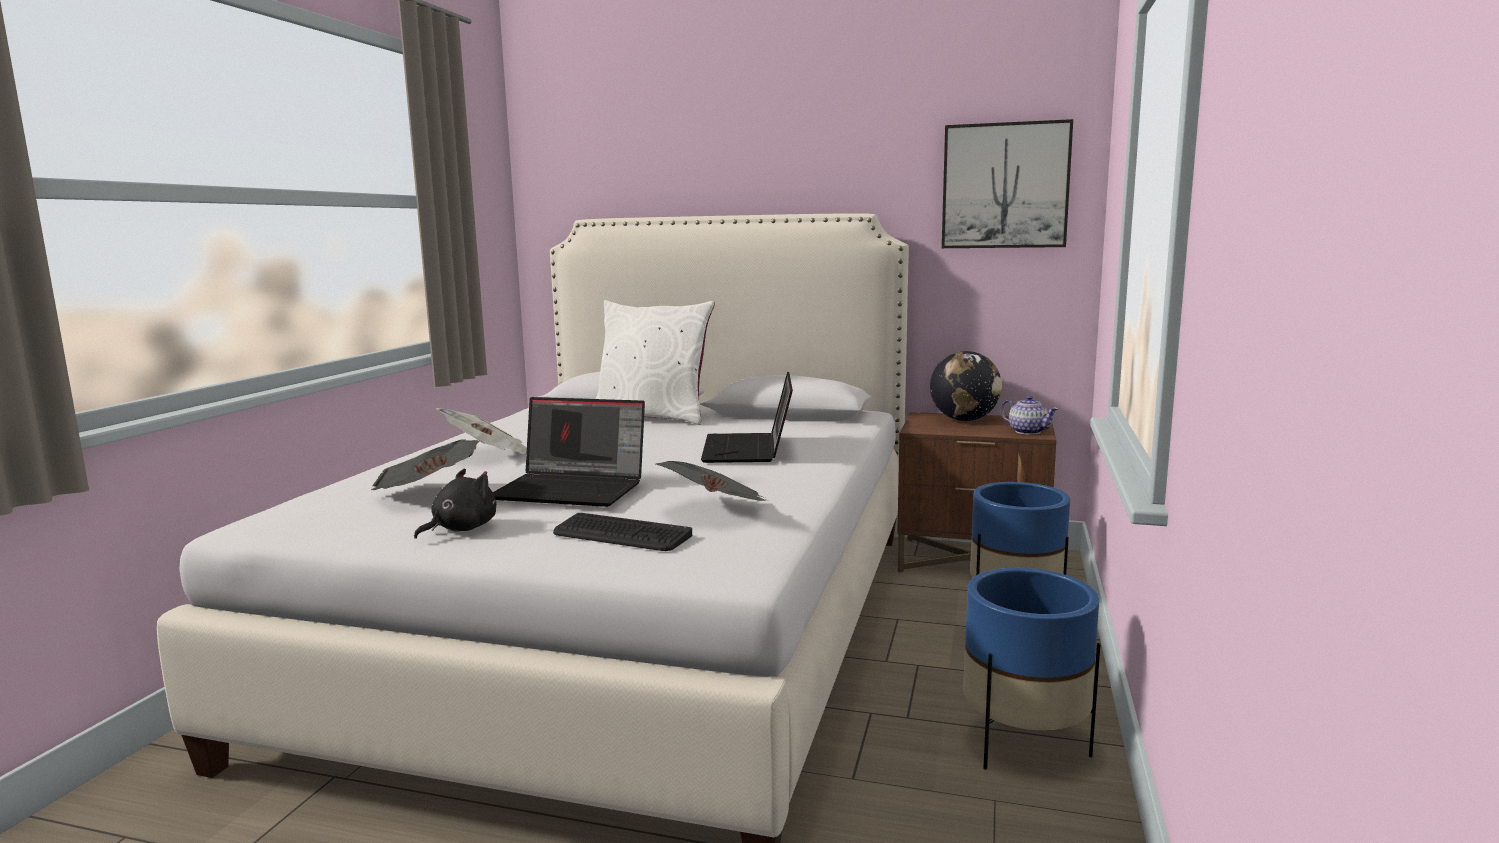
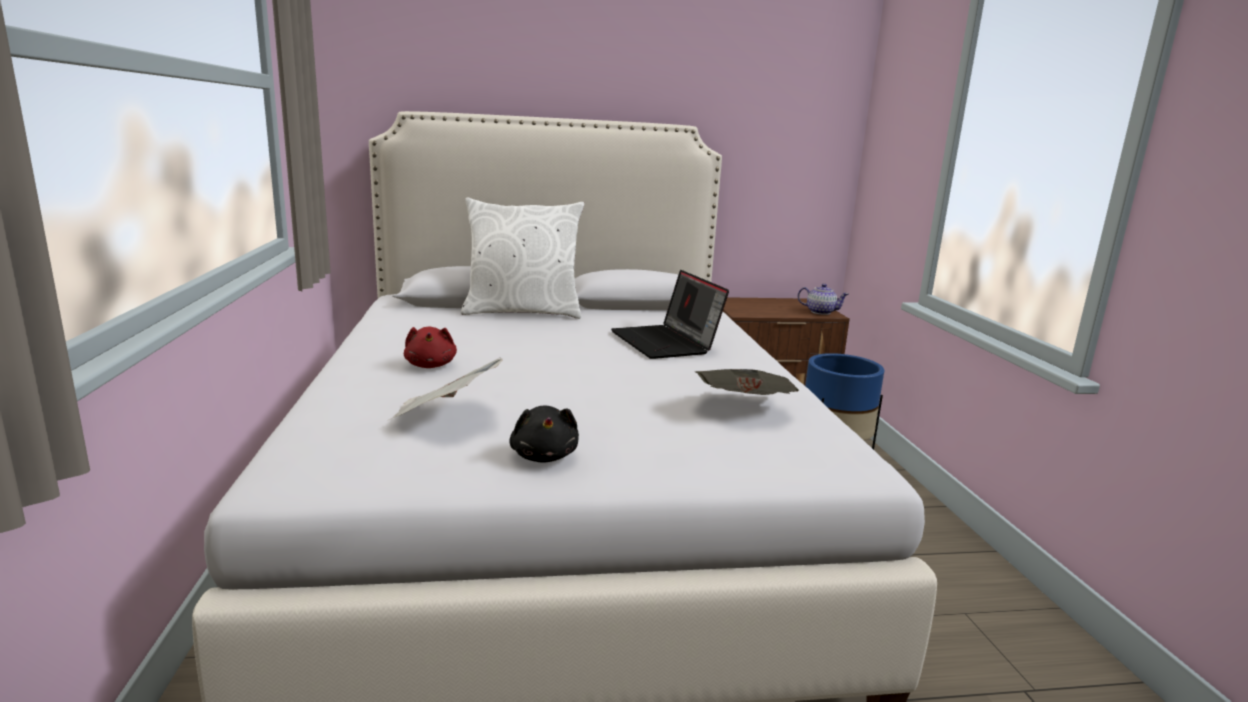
camera: 25 degrees left, 5 degrees up
black plush toy [414,468,496,539] -> black plush toy turned 150 degrees clockwise [509,406,579,463]
newspaper [436,408,527,454] -> red plush toy [404,326,457,368]
laptop [493,397,645,507] -> none
keyboard [553,513,692,551] -> none
globe [930,351,1002,421] -> none
picture [942,119,1073,248] -> none
blue planter [963,568,1100,770] -> none

